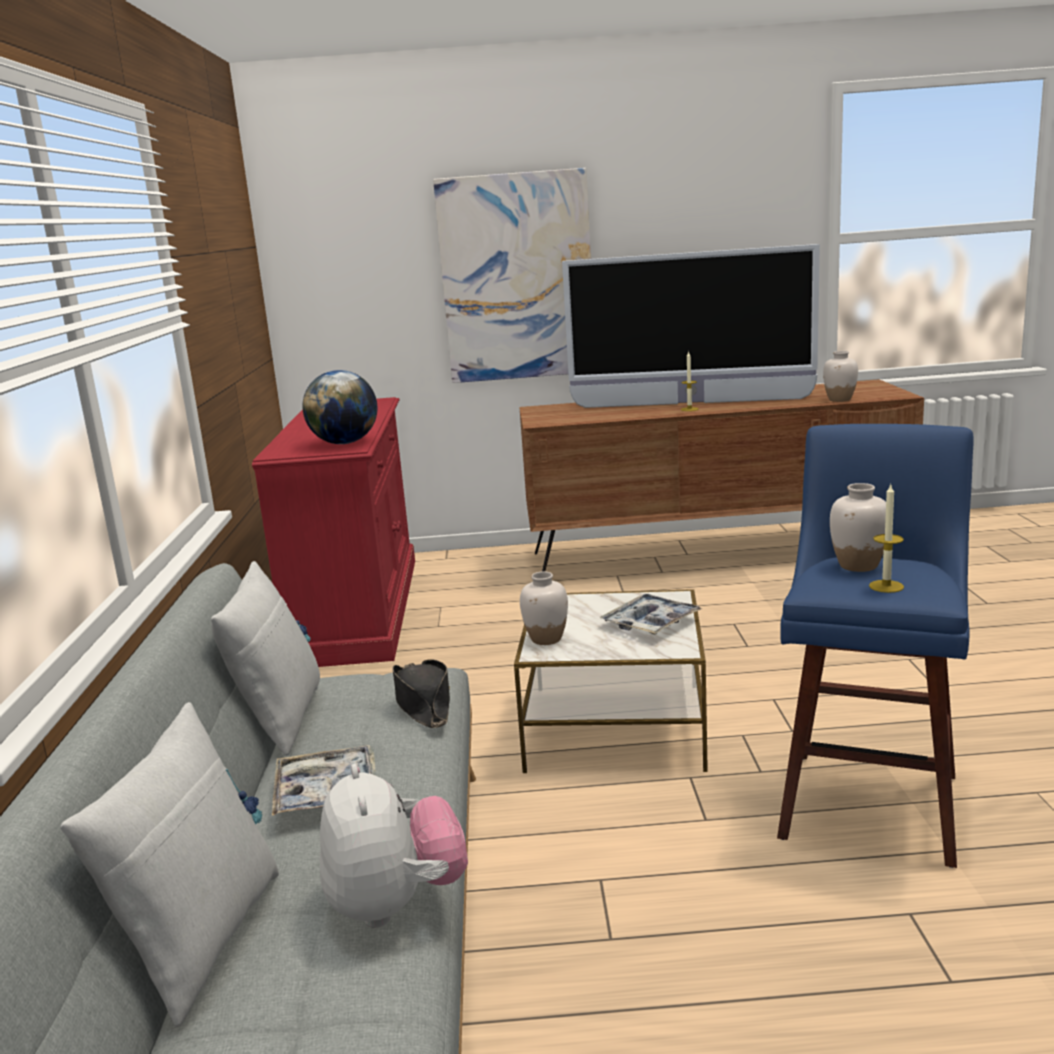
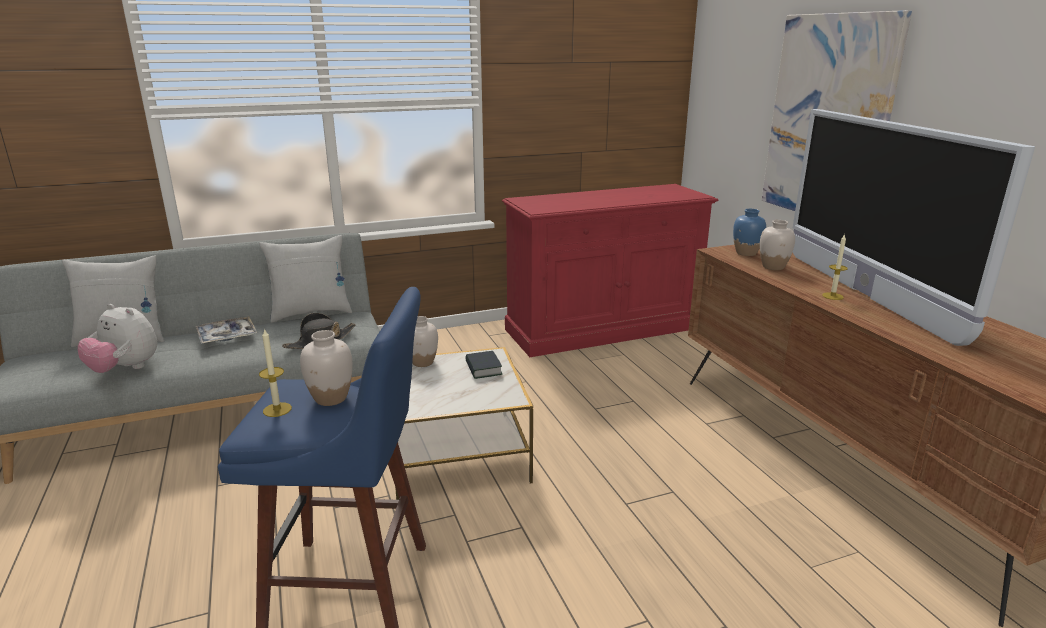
camera: 70 degrees right, 5 degrees up
globe [303,370,377,444] -> none
plush toy [320,764,468,928] -> plush toy turned 60 degrees clockwise [77,304,157,373]
tray [600,593,702,635] -> none
white vase [823,351,858,402] -> white vase moved to [760,220,795,270]
none -> book [465,351,502,379]
none -> blue vase [733,209,766,256]

